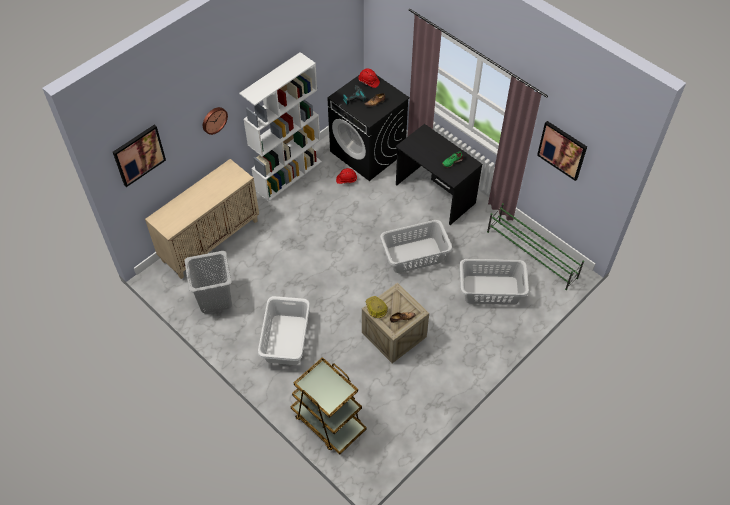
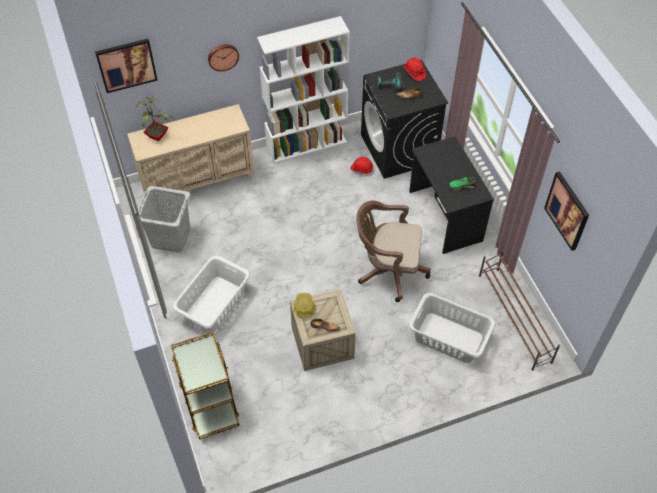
camera: 25 degrees right, 0 degrees up
grey laundry basket [380,220,452,273] -> brown office chair [356,200,431,302]
green shoe rack [487,203,584,290] -> brown shoe rack [479,250,560,371]
none -> potted plant [136,96,174,142]

